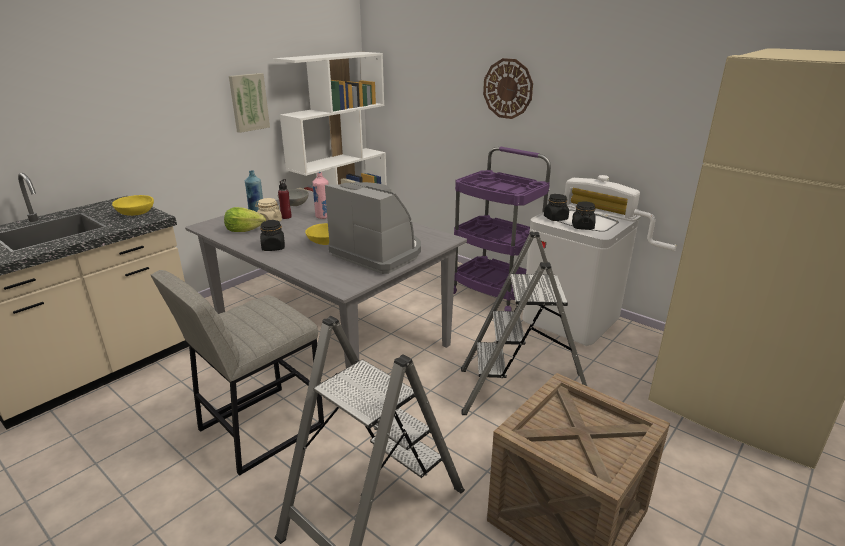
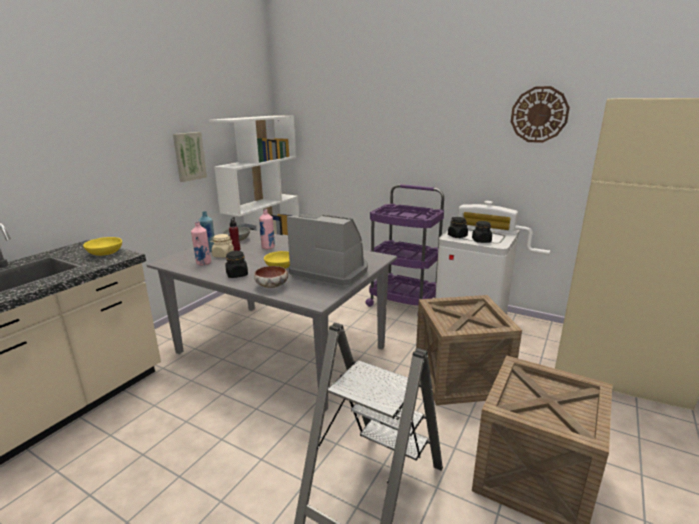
camera: 10 degrees left, 5 degrees down
grey chair [151,270,324,476] -> none
lettuce [224,207,266,232] -> pink bottle [191,221,211,265]
grey step ladder [461,232,587,415] -> crate [416,295,522,405]
wall clock [483,58,533,119] -> wall clock moved to [511,86,570,143]
none -> bowl [254,266,288,288]

